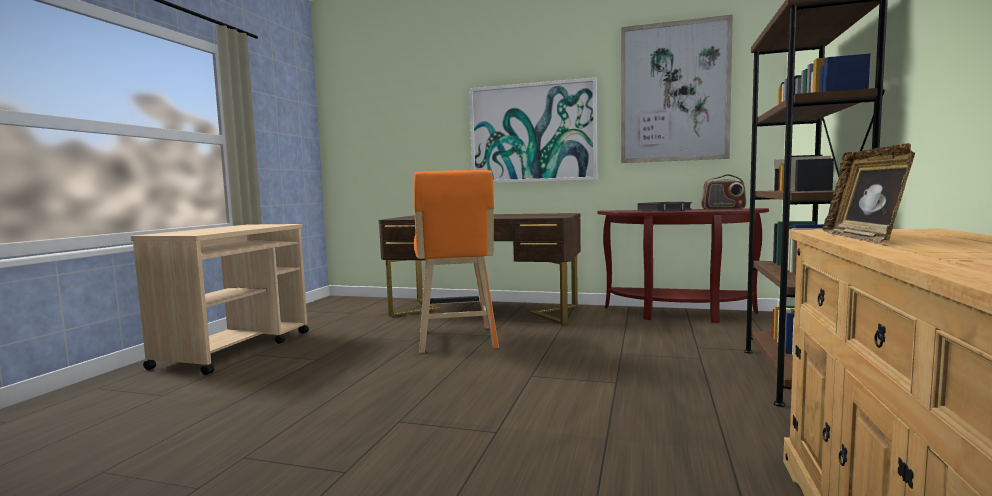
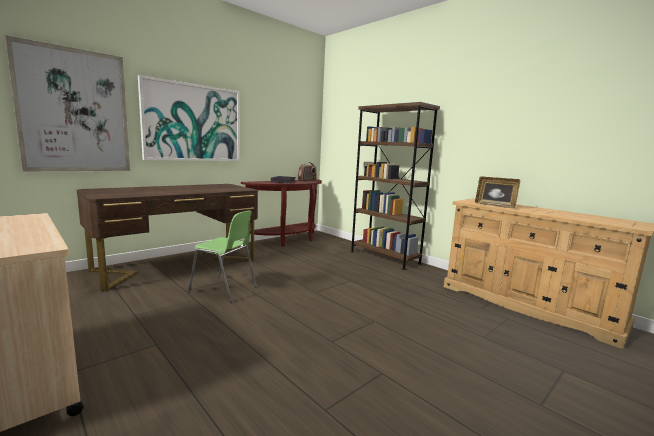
camera: 60 degrees left, 5 degrees up
orange stool [414,170,499,353] -> green chair [188,211,257,303]
picture [621,14,733,163] -> picture moved to [5,35,130,172]

